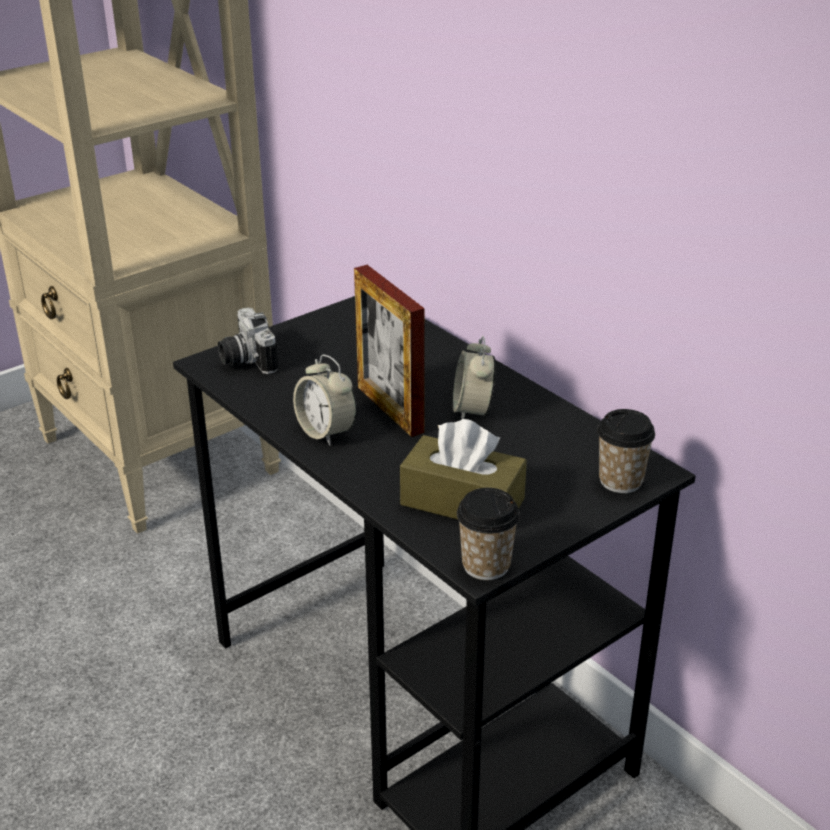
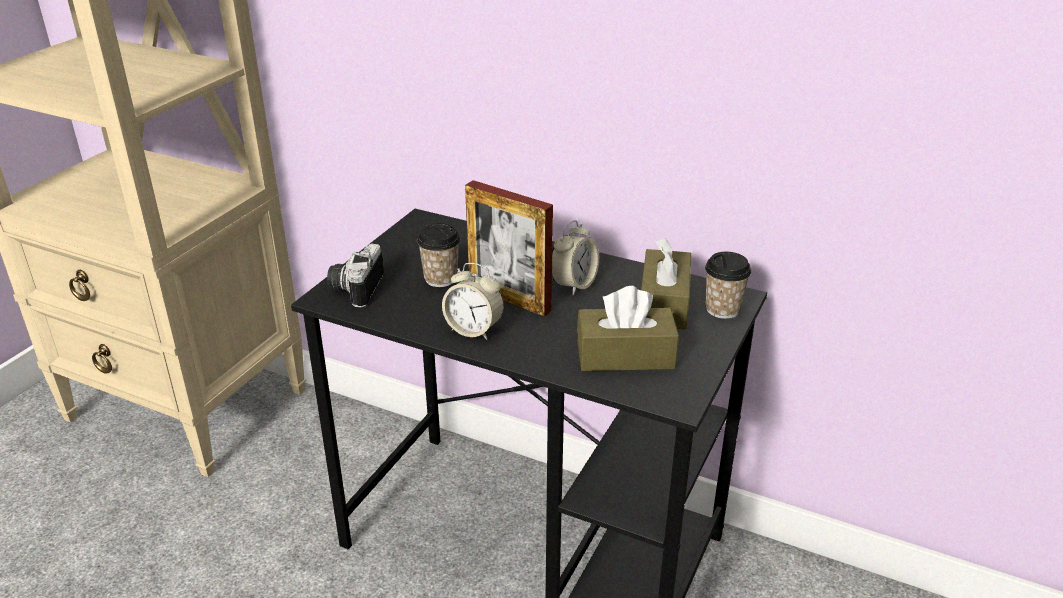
camera: 25 degrees left, 0 degrees up
camera [218,307,278,374] -> camera turned 60 degrees clockwise [327,244,384,307]
alarm clock [453,336,496,419] -> alarm clock turned 120 degrees counterclockwise [552,220,599,295]
cup [457,488,520,580] -> cup moved to [417,223,460,287]
none -> brown tissue box [641,238,691,330]

